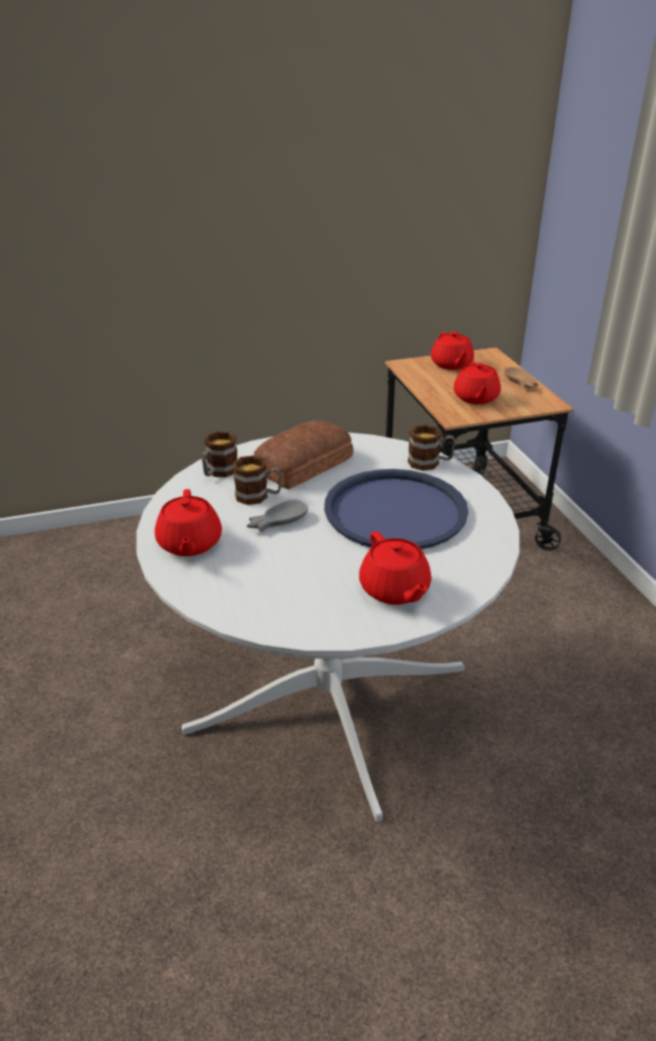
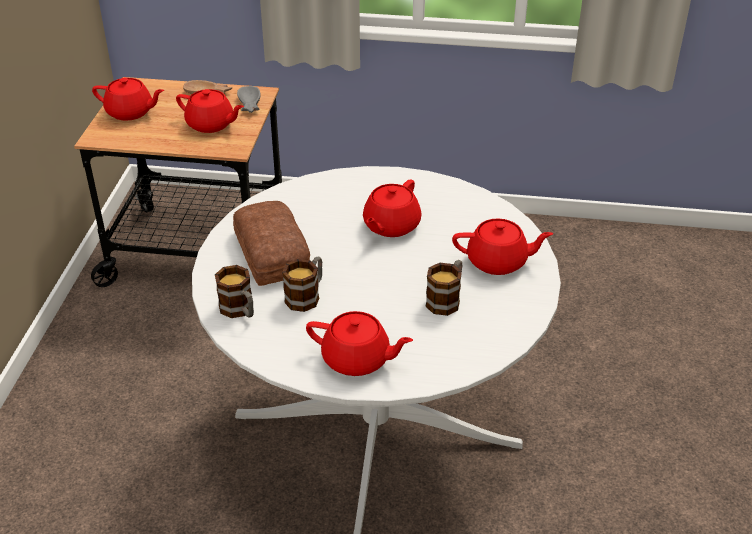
camera: 65 degrees left, 5 degrees up
grey bowl [247,500,308,531] -> grey bowl moved to [237,86,261,113]
blue tray [324,469,468,549] -> red teapot [363,180,421,237]
mug [408,425,456,471] -> mug moved to [425,260,462,316]

